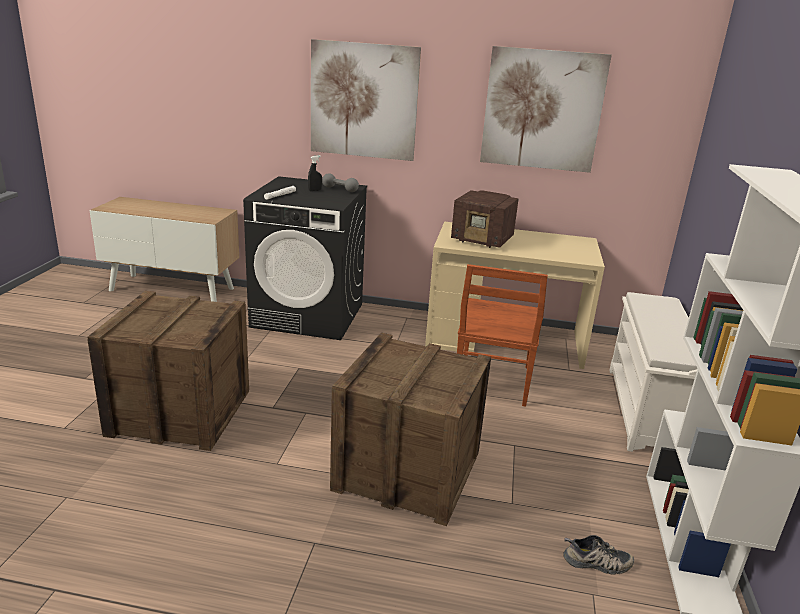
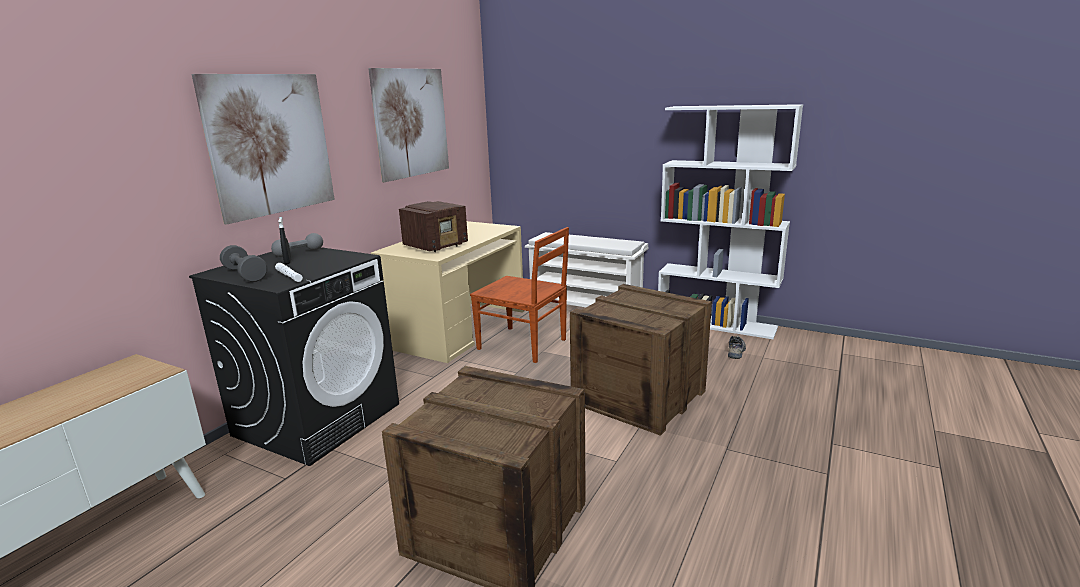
camera: 70 degrees left, 5 degrees down
none -> grey dumbbell [220,245,267,282]

